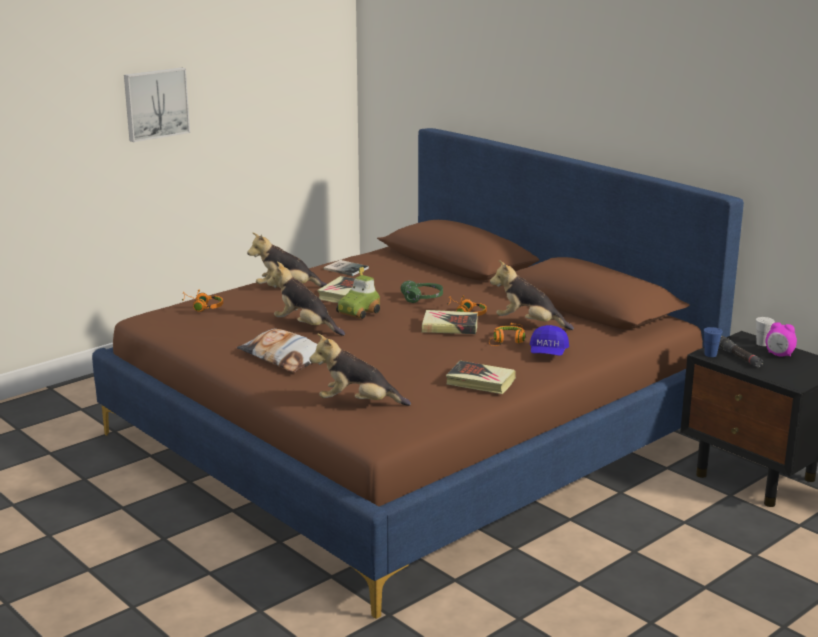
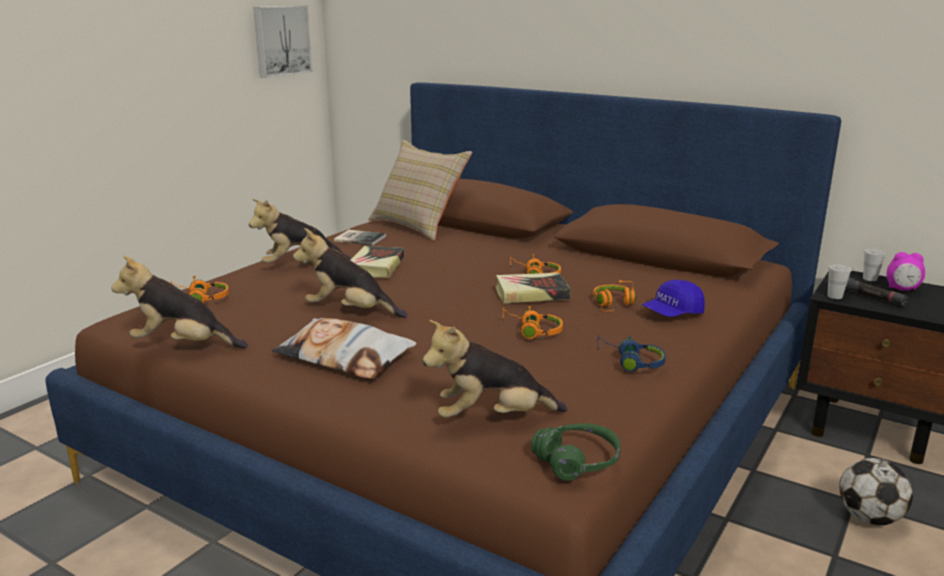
camera: 15 degrees left, 0 degrees up
picture [124,67,190,142] -> picture moved to [253,6,313,78]
toy car [336,267,380,319] -> none
green headphones [401,281,443,303] -> green headphones moved to [531,423,621,481]
book [446,361,516,394] -> blue headphones [597,335,666,372]
plush toy [490,260,574,330] -> plush toy moved to [111,255,248,348]
blue cap [530,325,569,356] -> blue cap turned 60 degrees clockwise [642,280,705,317]
blue cup [703,327,723,357] -> white cup [828,264,852,299]
none -> beige pillow [368,140,472,241]
none -> orange headphones [502,306,563,339]
none -> football [839,458,913,525]

